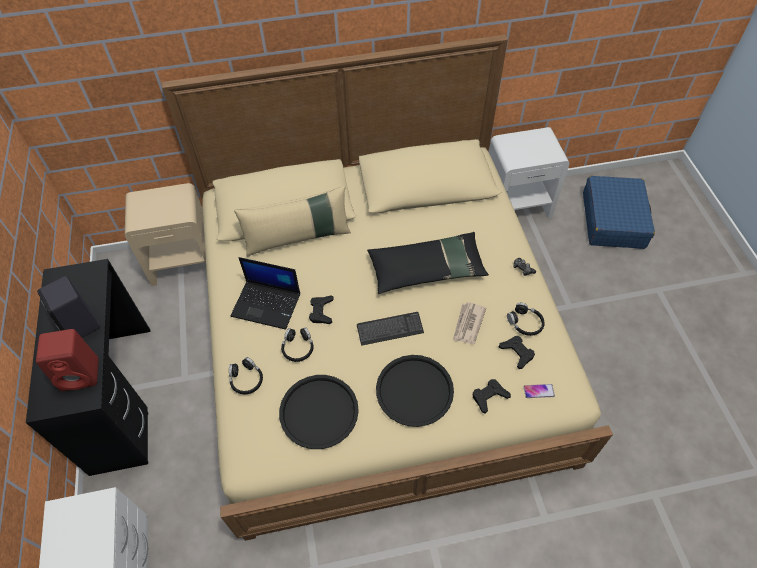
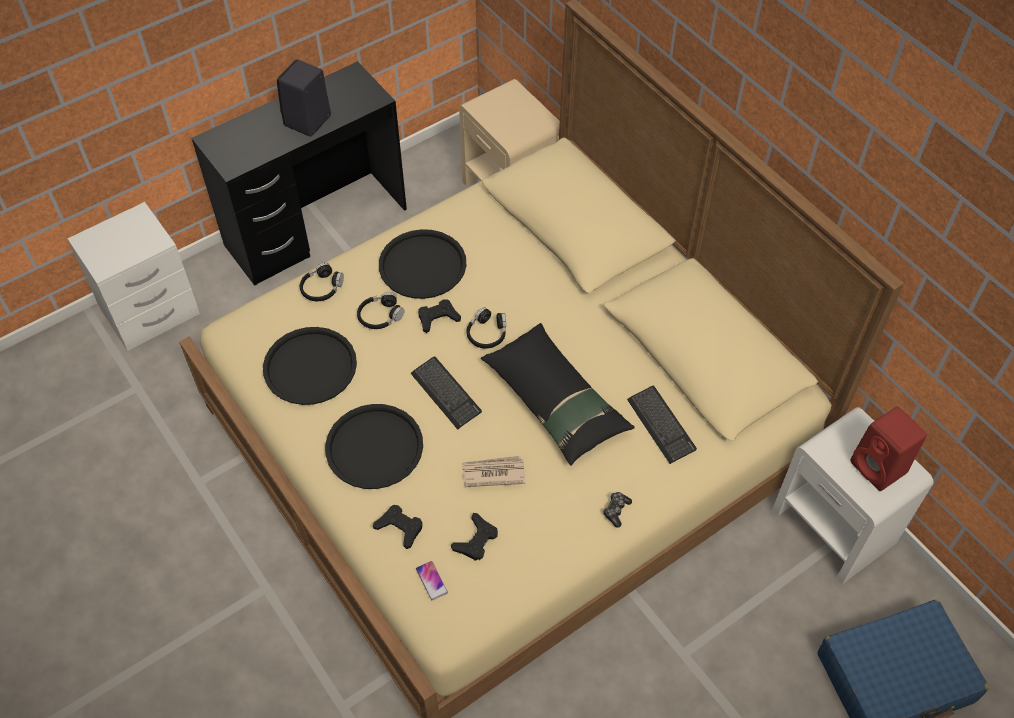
camera: 65 degrees right, 0 degrees up
red speaker [36,329,99,391] -> red speaker moved to [850,407,927,491]
laptop [230,257,300,330] -> black tray [379,229,466,299]
beige pillow [234,185,351,257] -> none
black headphones [507,303,545,336] -> black headphones moved to [467,307,506,349]
none -> keyboard [627,386,697,464]

